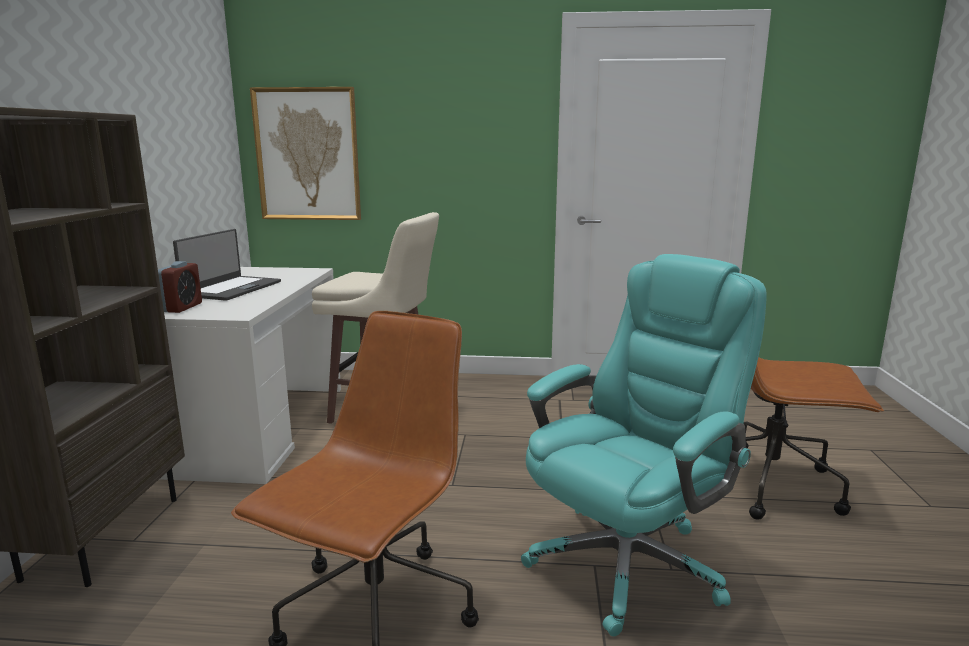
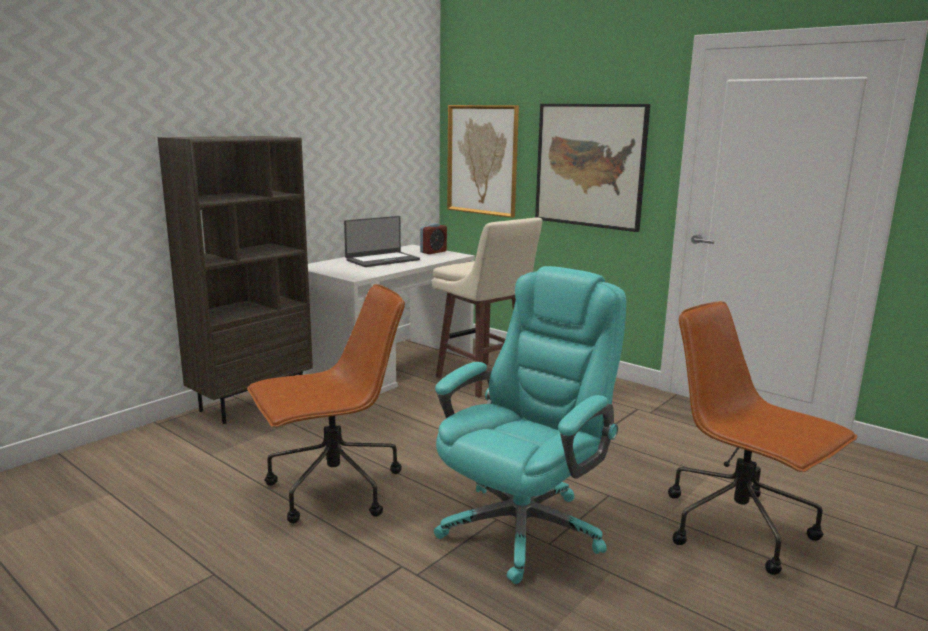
camera: 35 degrees right, 0 degrees up
alarm clock [158,261,202,313] -> alarm clock moved to [420,223,447,254]
turquoise office chair [521,254,767,636] -> turquoise office chair turned 45 degrees counterclockwise [434,266,626,584]
none -> picture [535,104,650,232]

